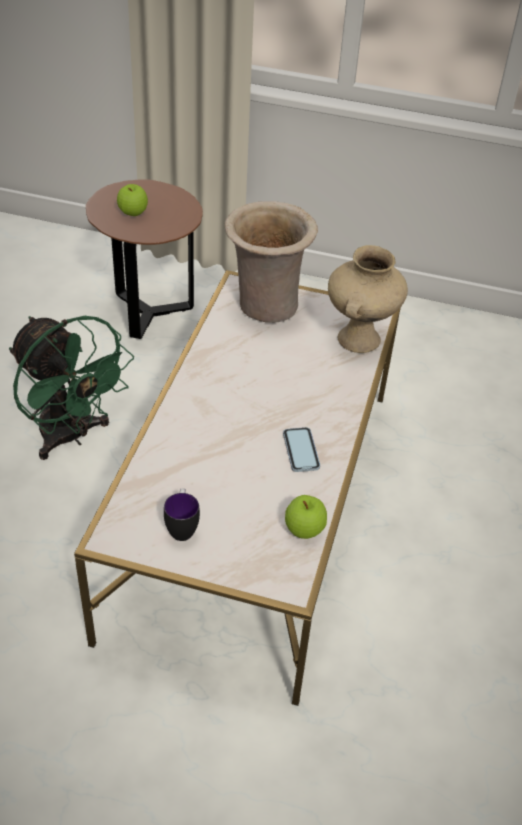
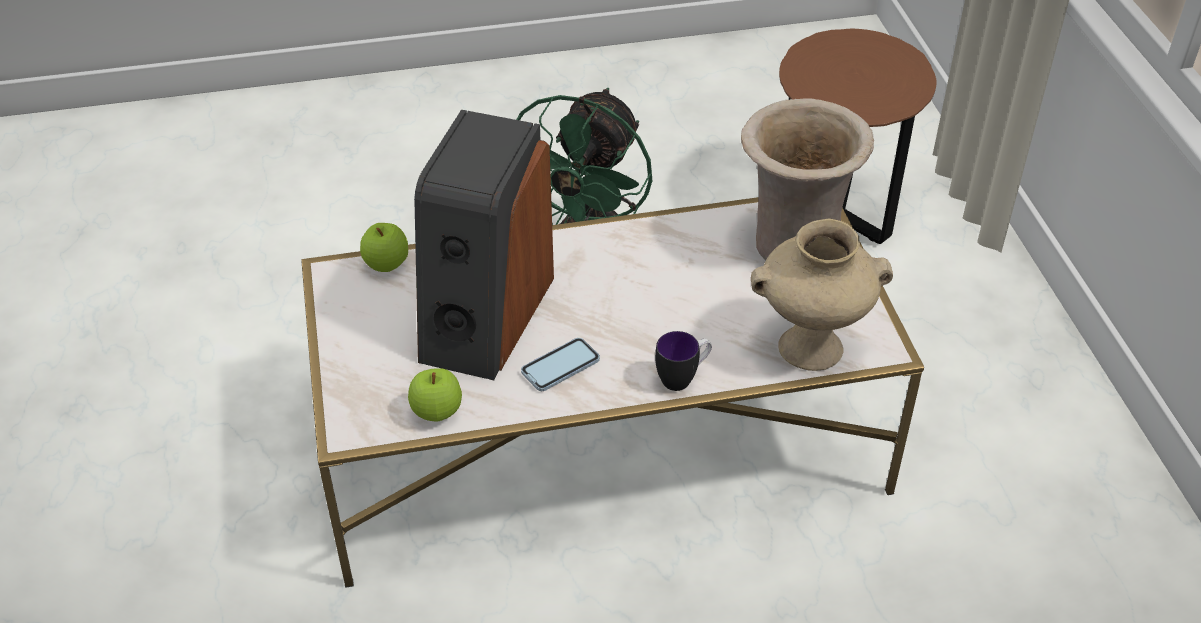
camera: 65 degrees right, 0 degrees up
apple [117,184,148,216] -> apple moved to [360,223,408,272]
mug [164,489,200,541] -> mug moved to [655,331,712,391]
none -> speaker [414,110,554,380]

